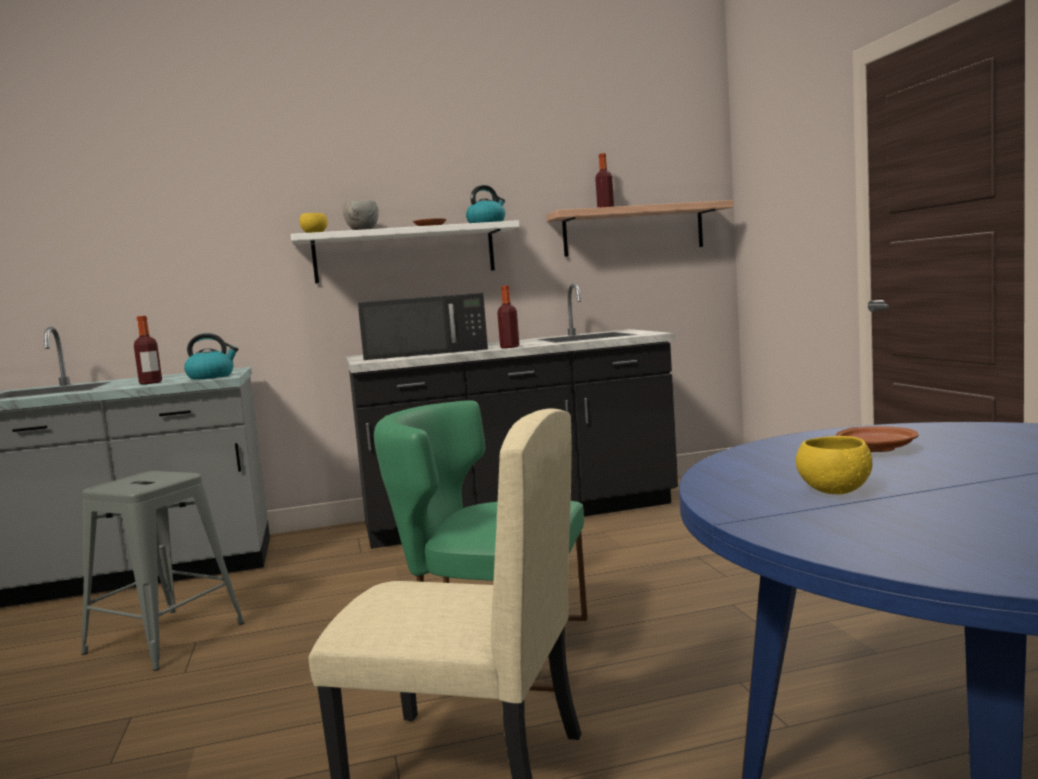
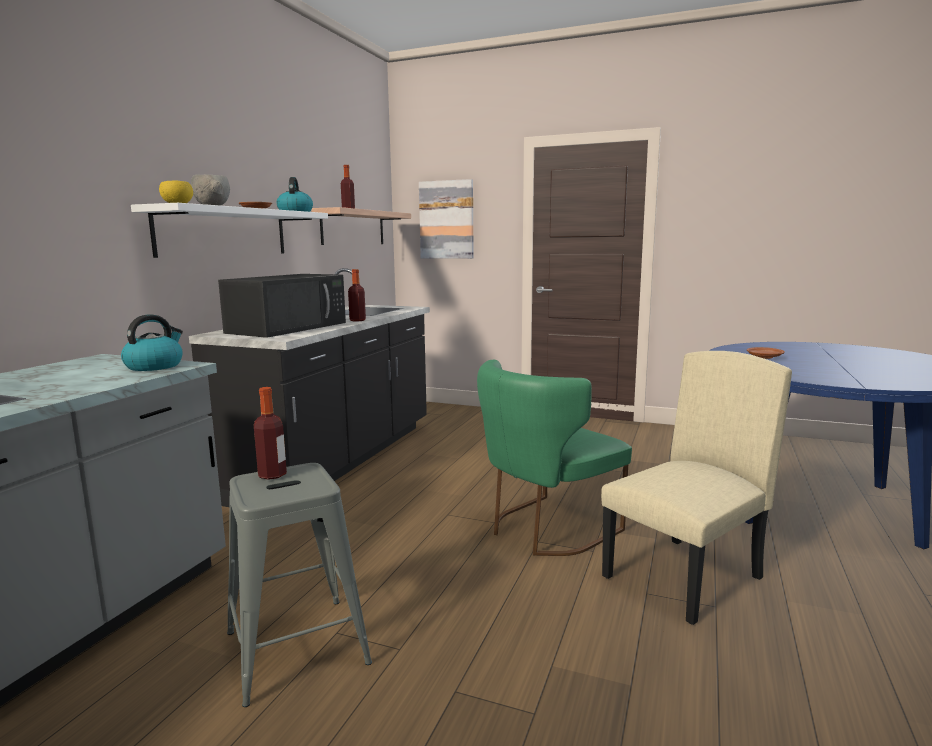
camera: 55 degrees left, 5 degrees up
bottle [134,316,162,384] -> bottle moved to [254,387,287,480]
yellow bowl [796,436,873,494] -> none
none -> picture [419,179,474,259]

